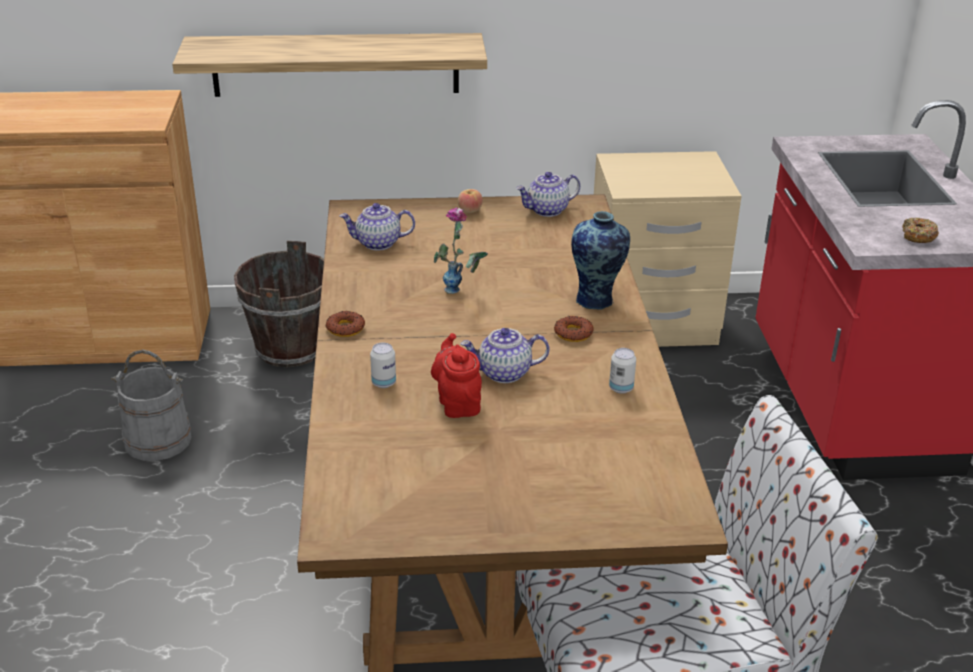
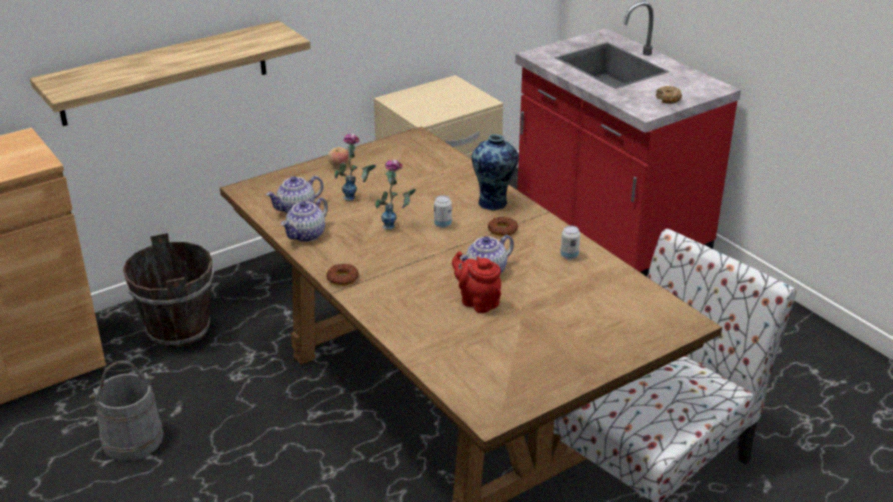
camera: 30 degrees left, 0 degrees up
can [370,343,396,388] -> can moved to [434,195,452,228]
teapot [516,172,580,217] -> teapot moved to [281,198,328,242]
none -> vase [334,133,376,201]

